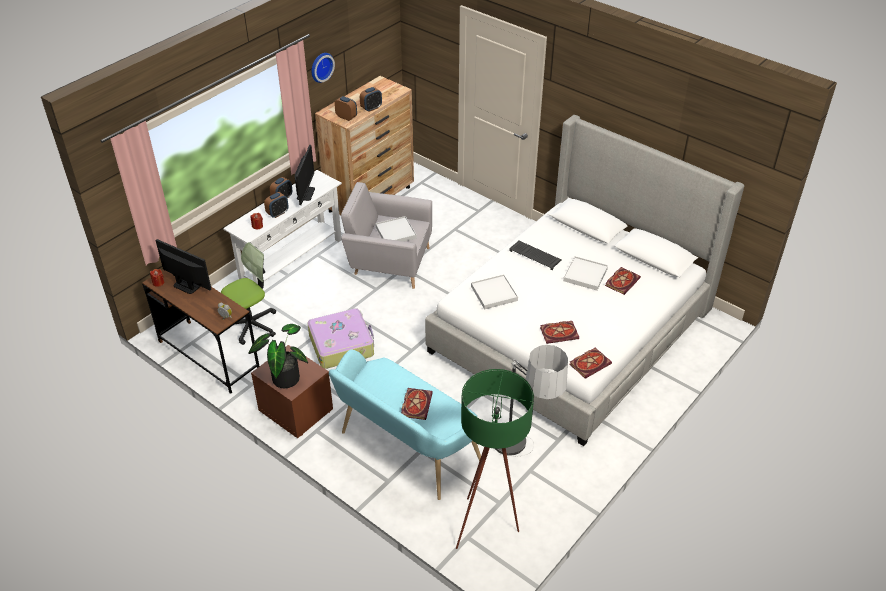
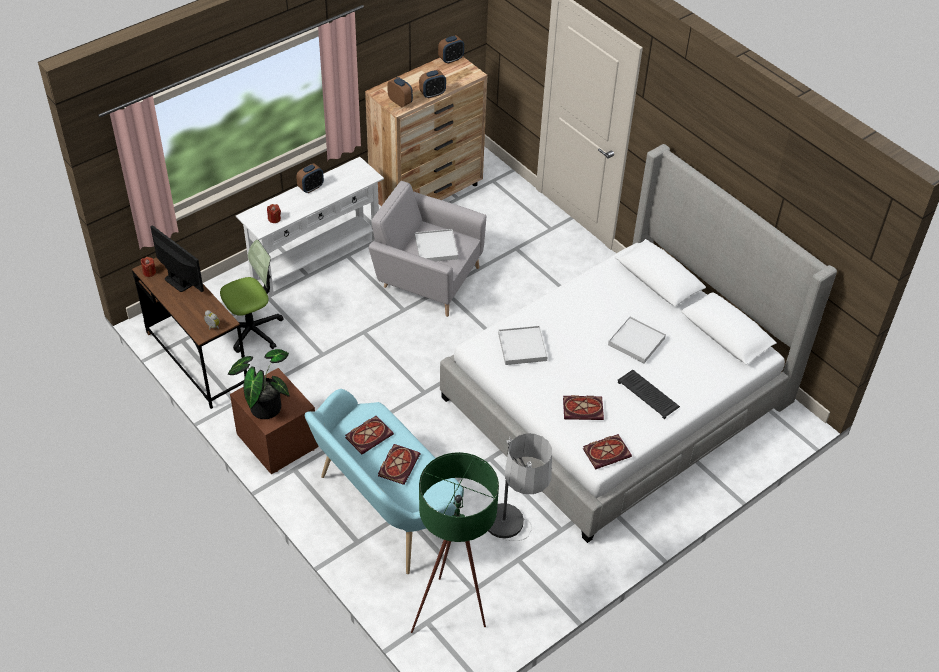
camera: 10 degrees right, 5 degrees up
alarm clock [264,192,288,218] -> alarm clock moved to [438,35,464,64]
monitor [295,145,315,205] -> none
suitcase [307,308,374,369] -> none
wall clock [312,53,335,83] -> none
keyboard [509,241,561,270] -> keyboard moved to [618,370,680,419]
book [605,267,641,295] -> book moved to [345,416,394,454]

